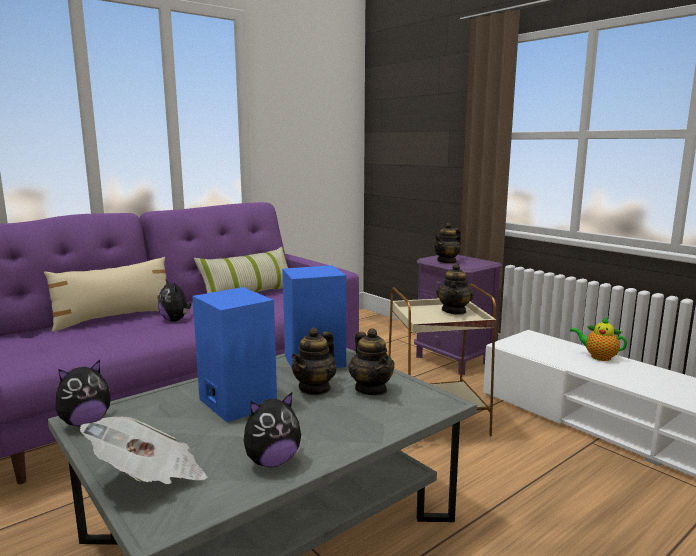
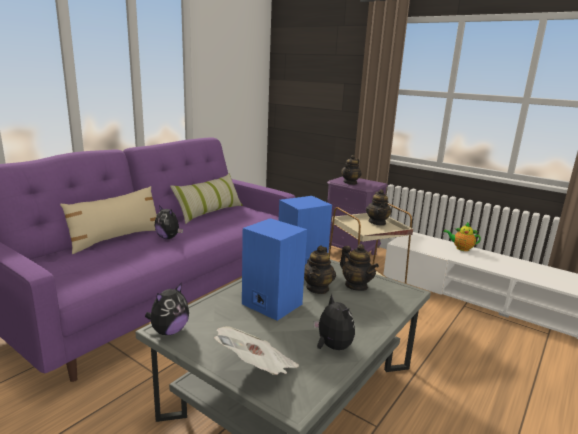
camera: 15 degrees left, 5 degrees up
plush toy [244,392,301,467] -> plush toy turned 75 degrees counterclockwise [313,294,355,350]

